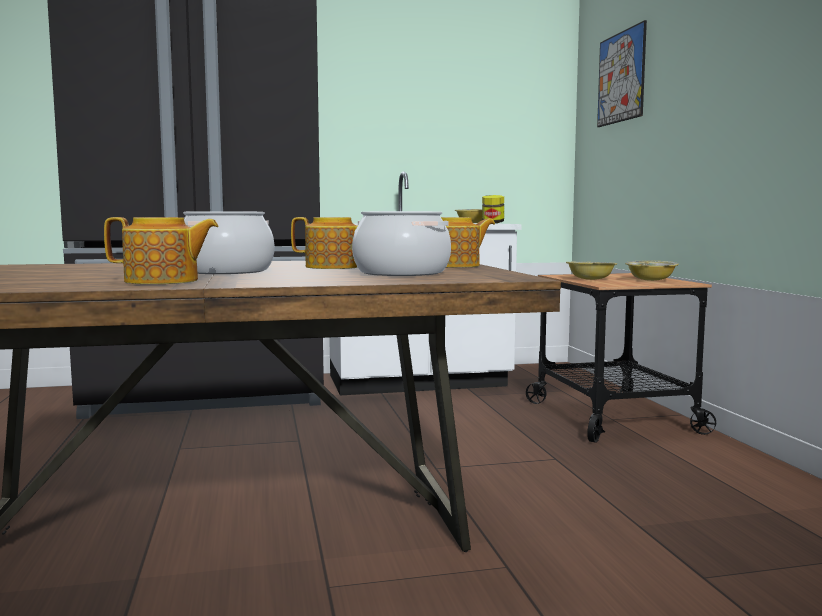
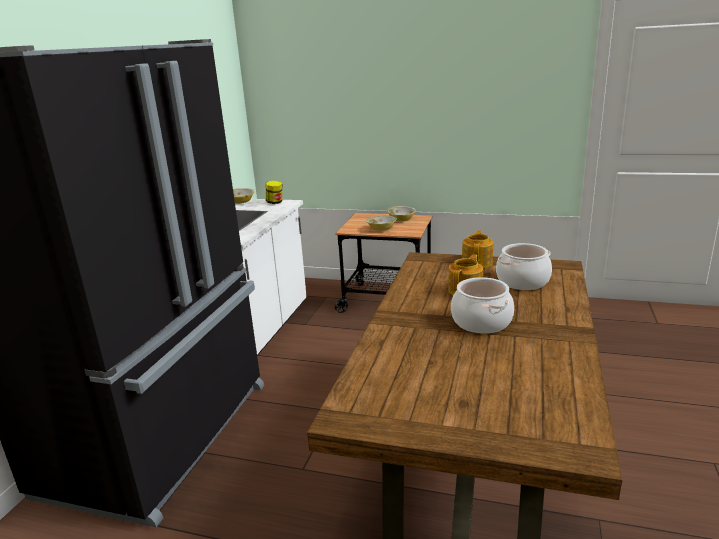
camera: 60 degrees left, 15 degrees up
teapot [104,217,219,284] -> none
picture [597,20,647,127] -> none

